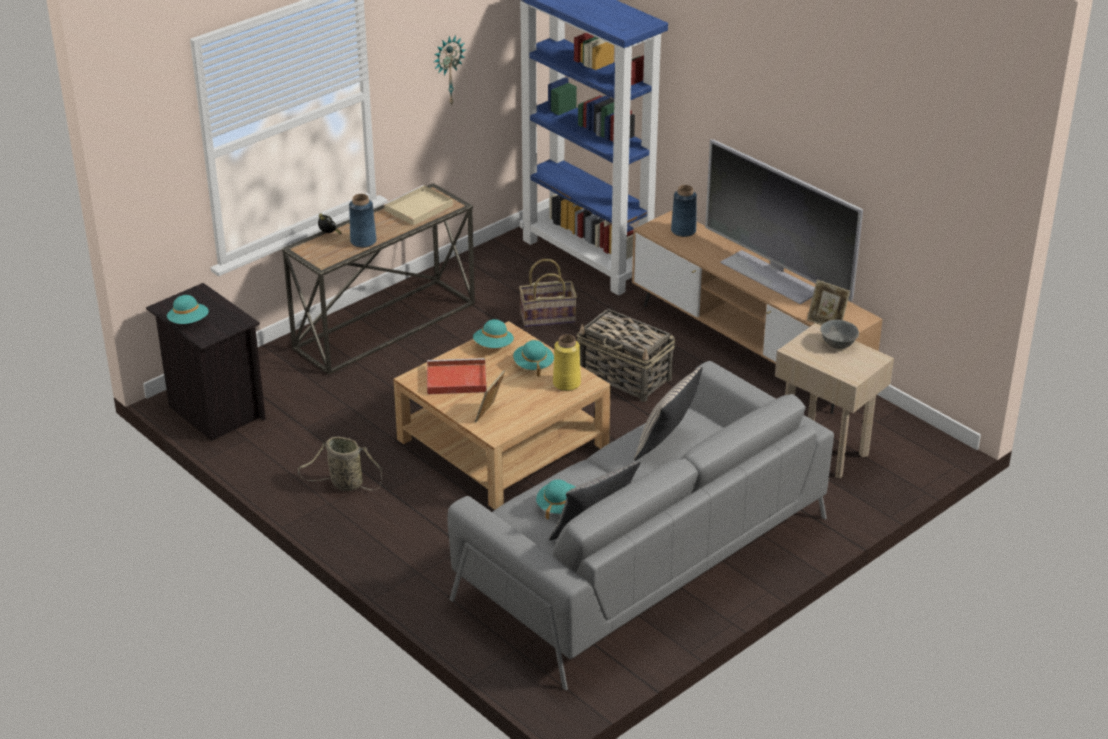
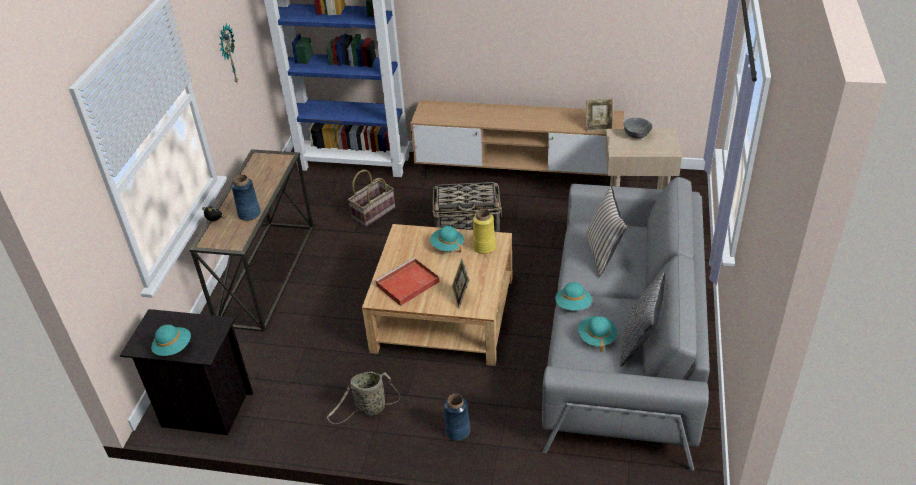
camera: 35 degrees left, 5 degrees up
beige tray [383,185,453,226] -> none
turquoise hat [473,319,514,348] -> turquoise hat moved to [555,282,592,310]
blue vase [671,185,697,237] -> blue vase moved to [444,394,470,441]
television [705,139,863,304] -> none

